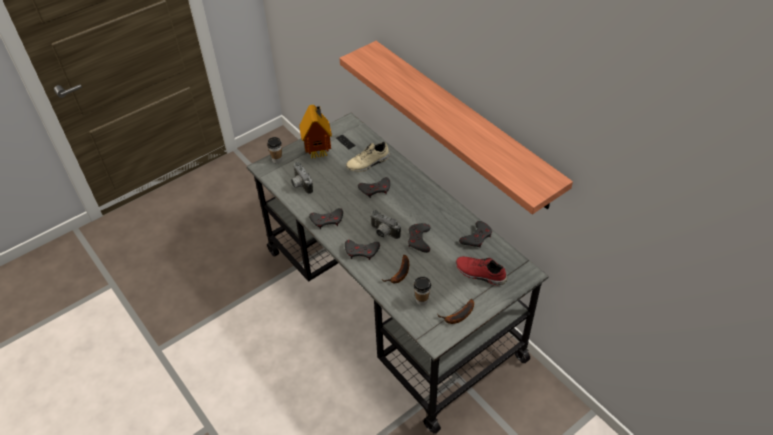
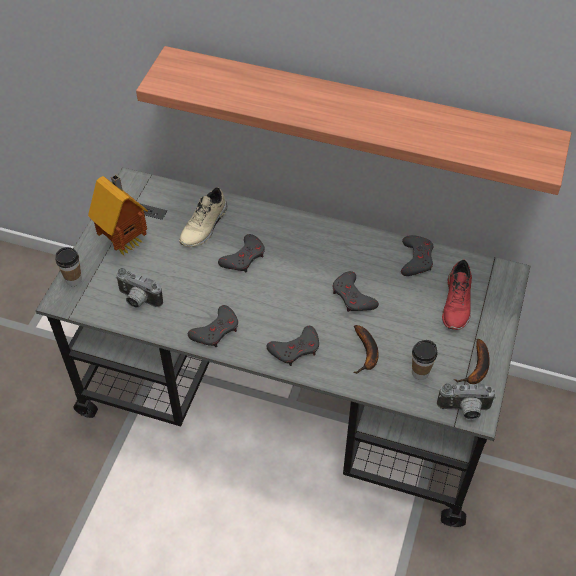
camera: 35 degrees left, 5 degrees up
camera [370,210,401,239] -> camera moved to [437,383,496,420]
red shoe [456,257,507,285] -> red shoe turned 75 degrees counterclockwise [442,259,472,330]

